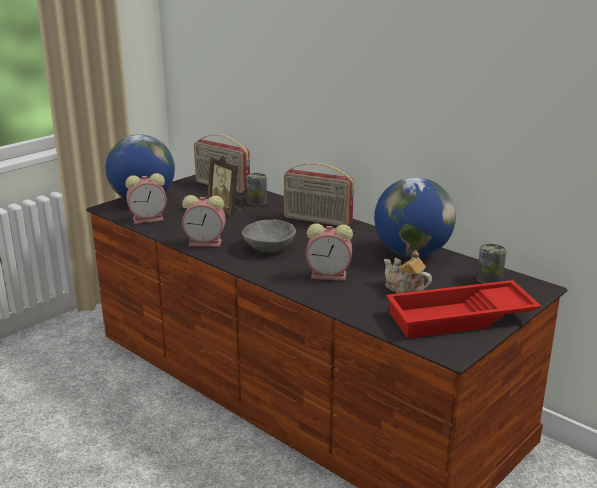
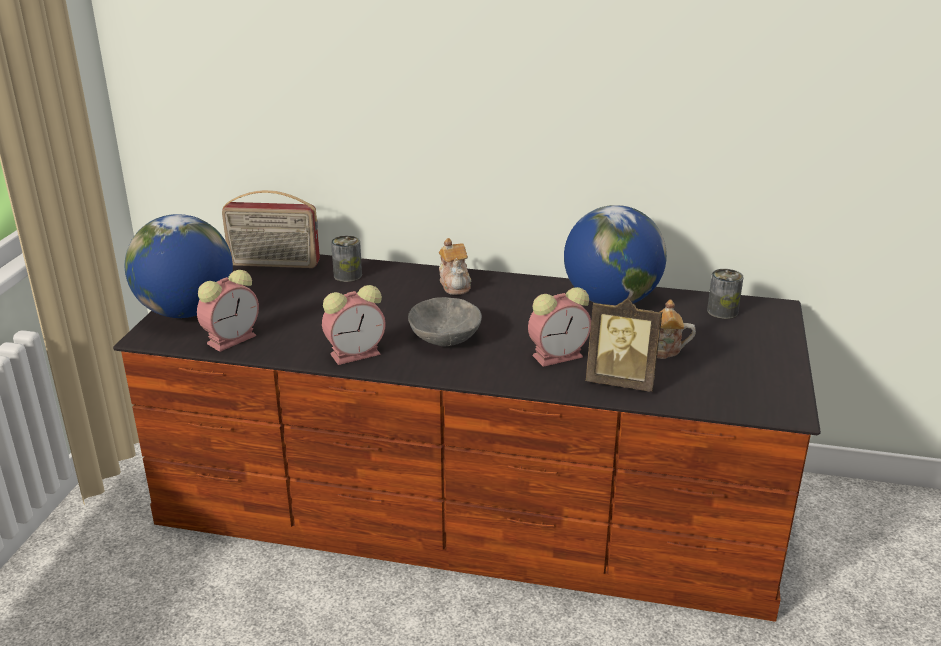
camera: 30 degrees left, 5 degrees up
picture frame [207,156,244,215] -> picture frame moved to [586,298,662,392]
radio [284,163,354,226] -> teapot [439,238,471,295]
red tray [386,280,541,338] -> none

